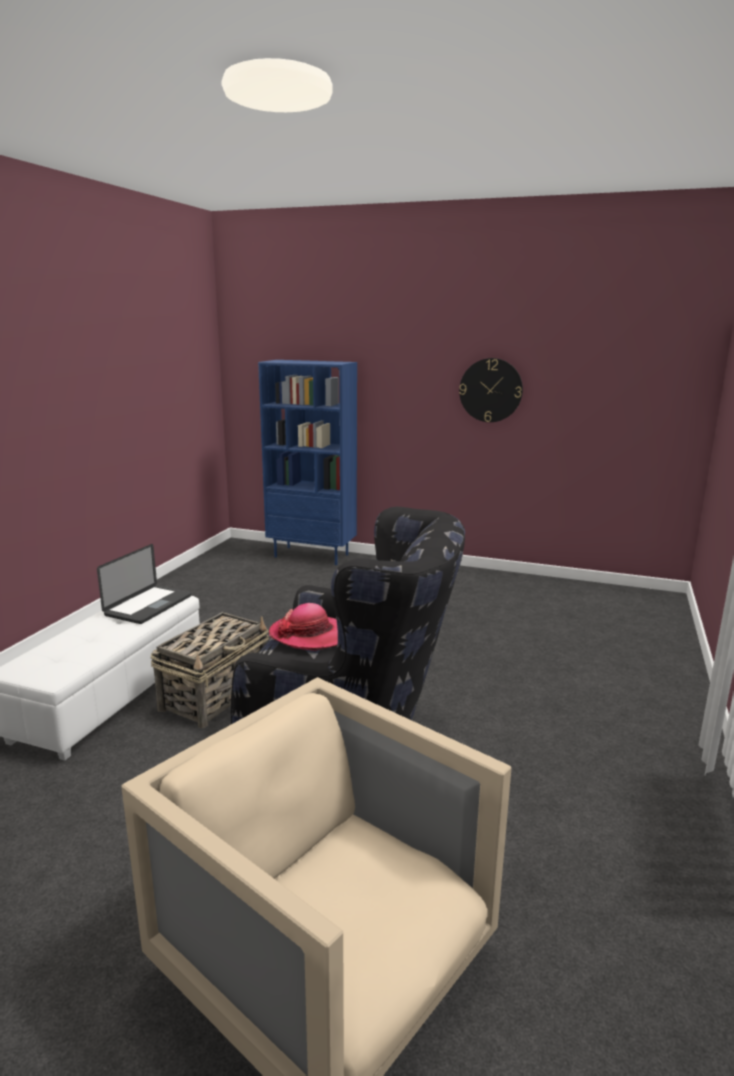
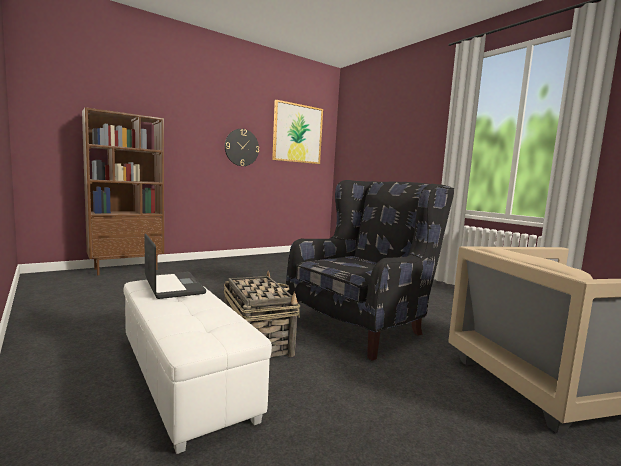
camera: 55 degrees left, 10 degrees down
blue bookcase [258,360,357,565] -> brown bookcase [82,107,164,275]
hat [269,603,338,651] -> none
none -> picture [272,100,323,164]

